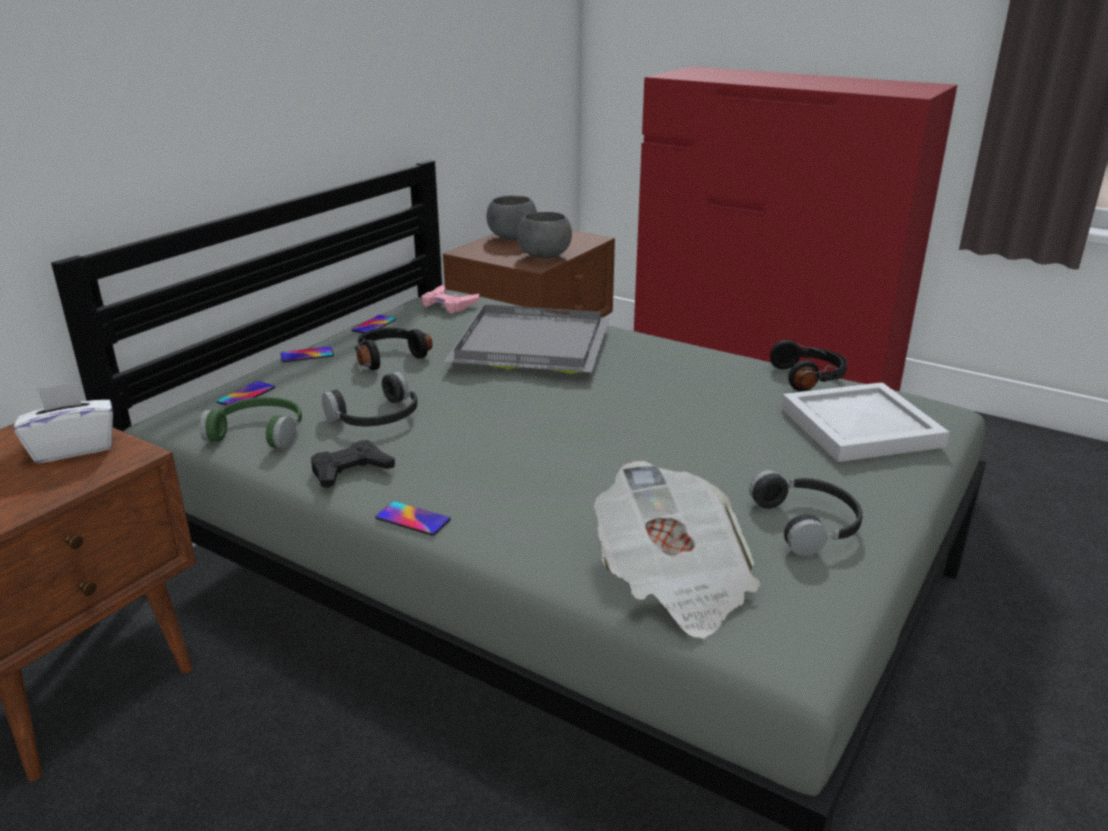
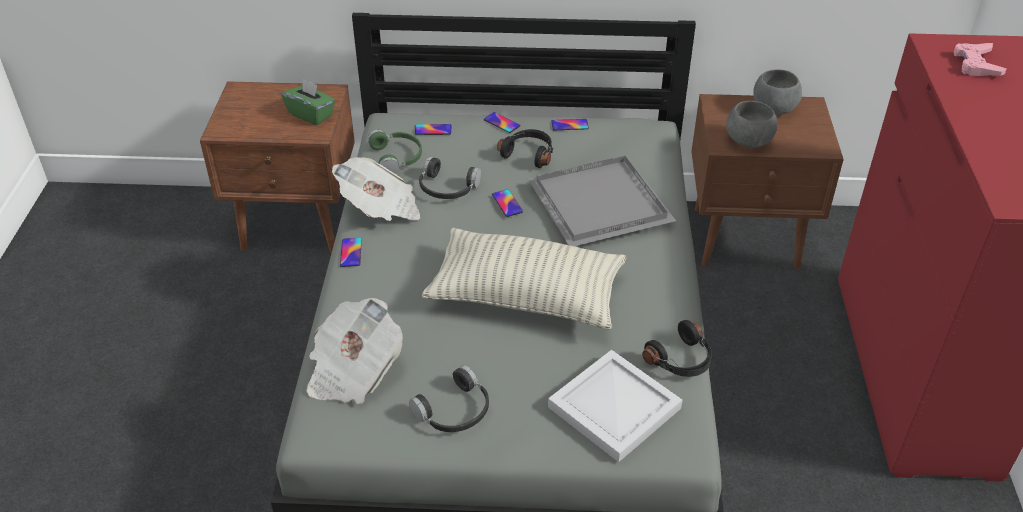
camera: 60 degrees right, 15 degrees up
white tissue box [14,382,113,463] -> green tissue box [281,79,335,125]
black game controller [311,440,395,488] -> newspaper [332,157,420,221]
pink game controller [422,285,479,313] -> pink game controller moved to [954,43,1006,76]
none -> pillow [422,228,626,330]
none -> phone [492,189,523,217]

